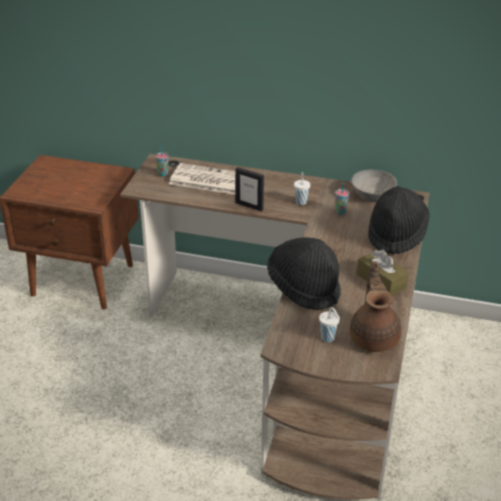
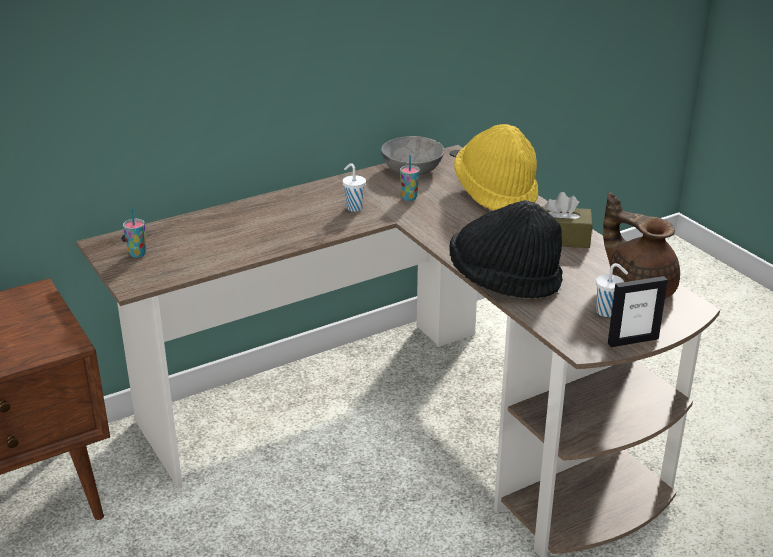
camera: 45 degrees left, 5 degrees down
newspaper [169,163,235,195] -> none
picture frame [235,167,264,211] -> picture frame moved to [608,276,668,347]
black hat [368,186,430,255] -> yellow hat [454,124,538,210]

